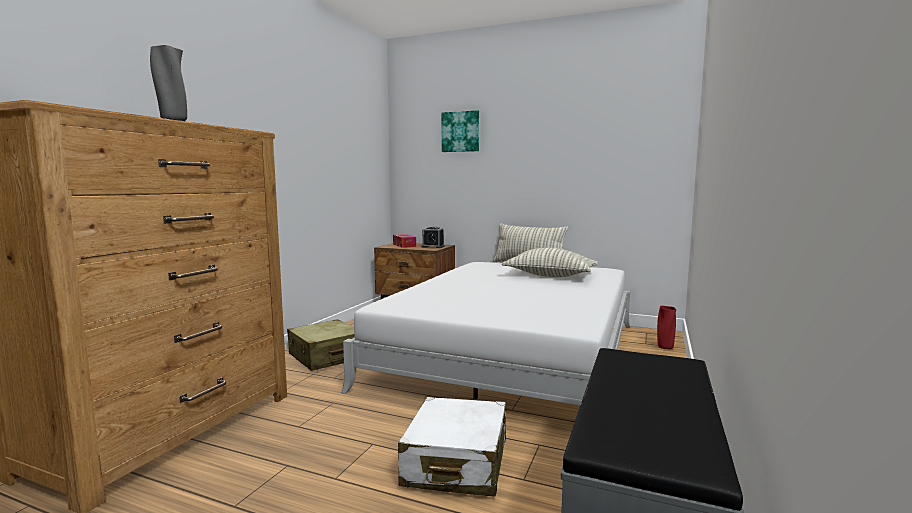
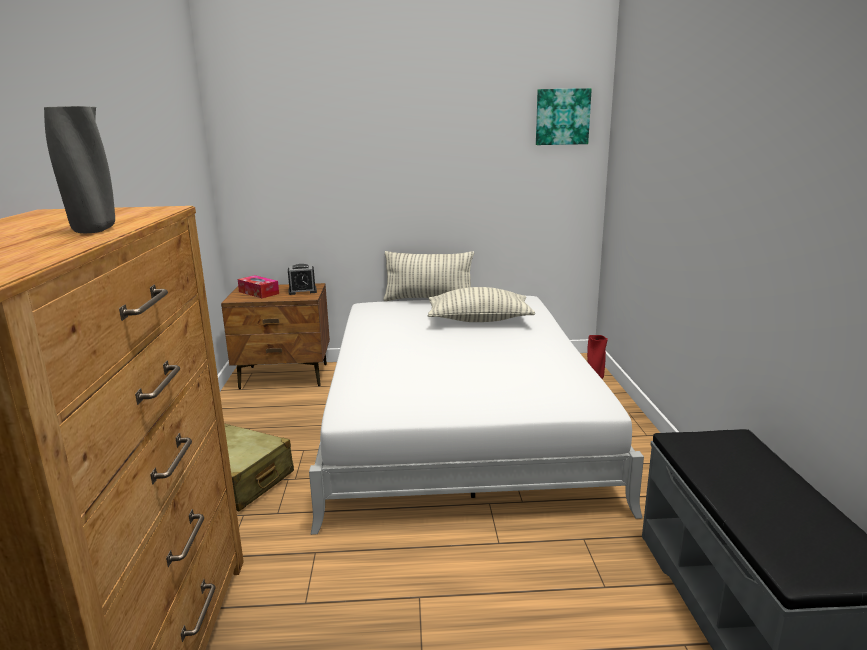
camera: 25 degrees left, 10 degrees up
white suitcase [398,397,506,496] -> none
picture [442,110,479,152] -> picture moved to [536,88,592,145]

